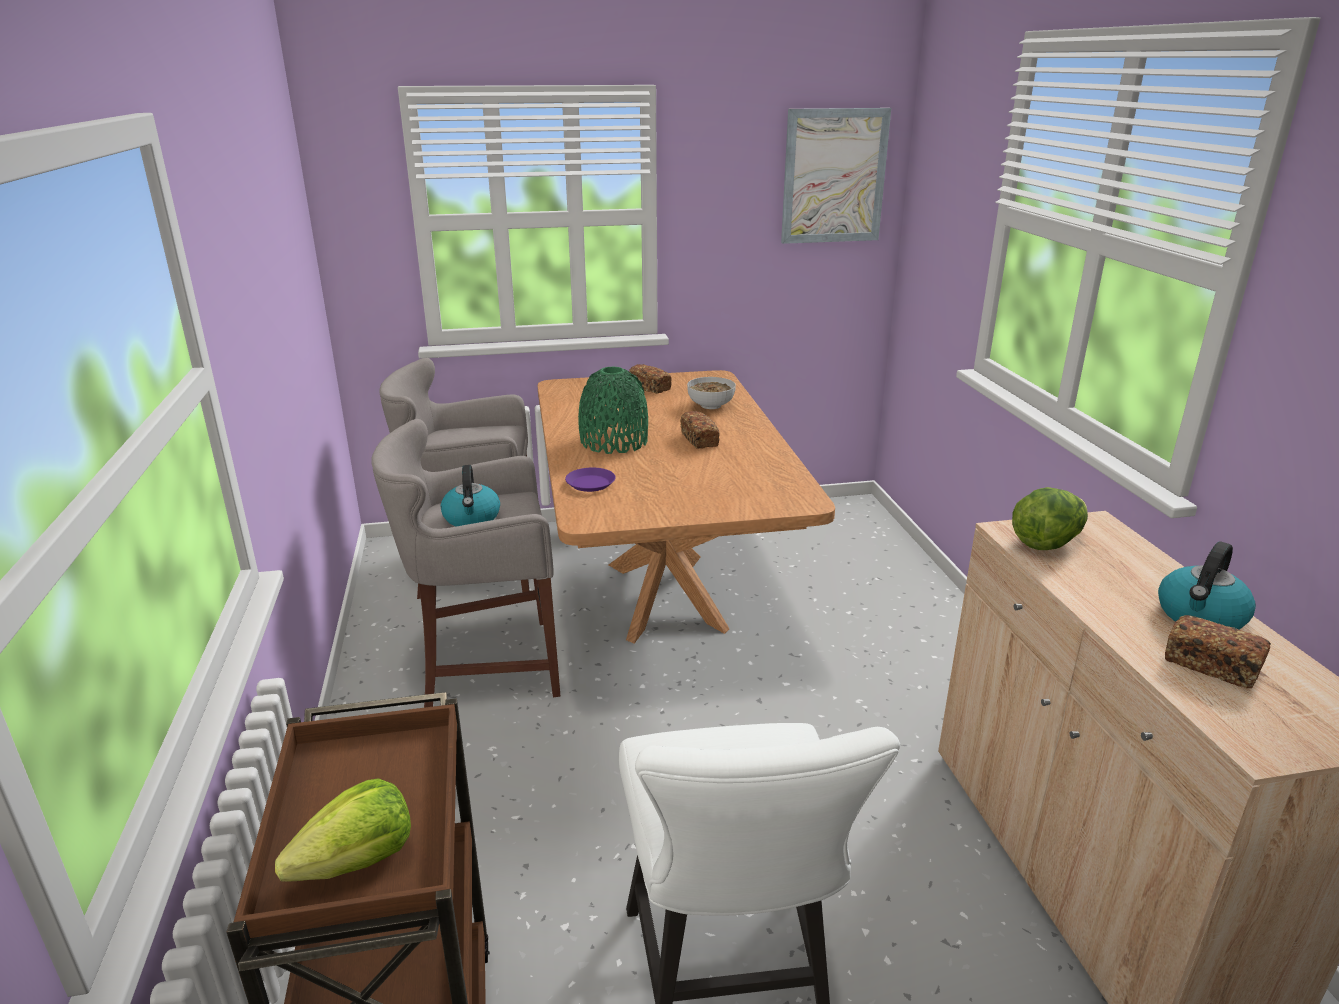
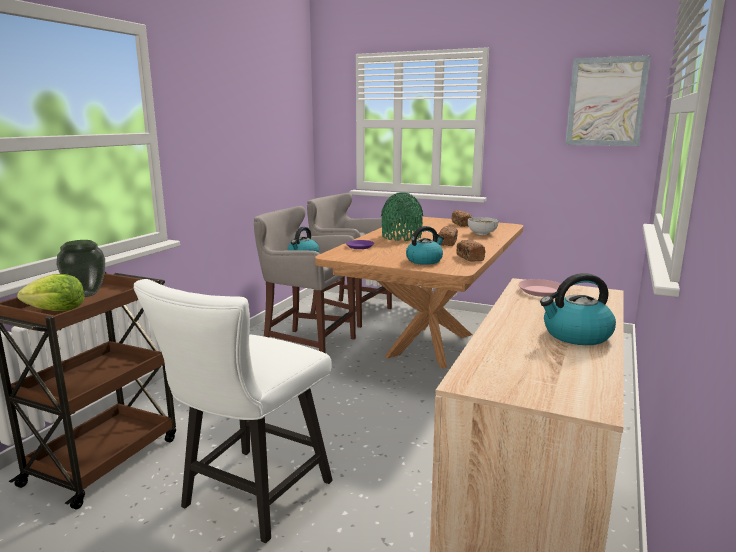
camera: 35 degrees right, 10 degrees down
lettuce [1012,487,1088,550] -> pink plate [518,279,561,297]
bread [1165,615,1271,689] -> bread moved to [456,240,486,262]
none -> vase [56,240,105,297]
none -> kettle [406,226,444,265]

